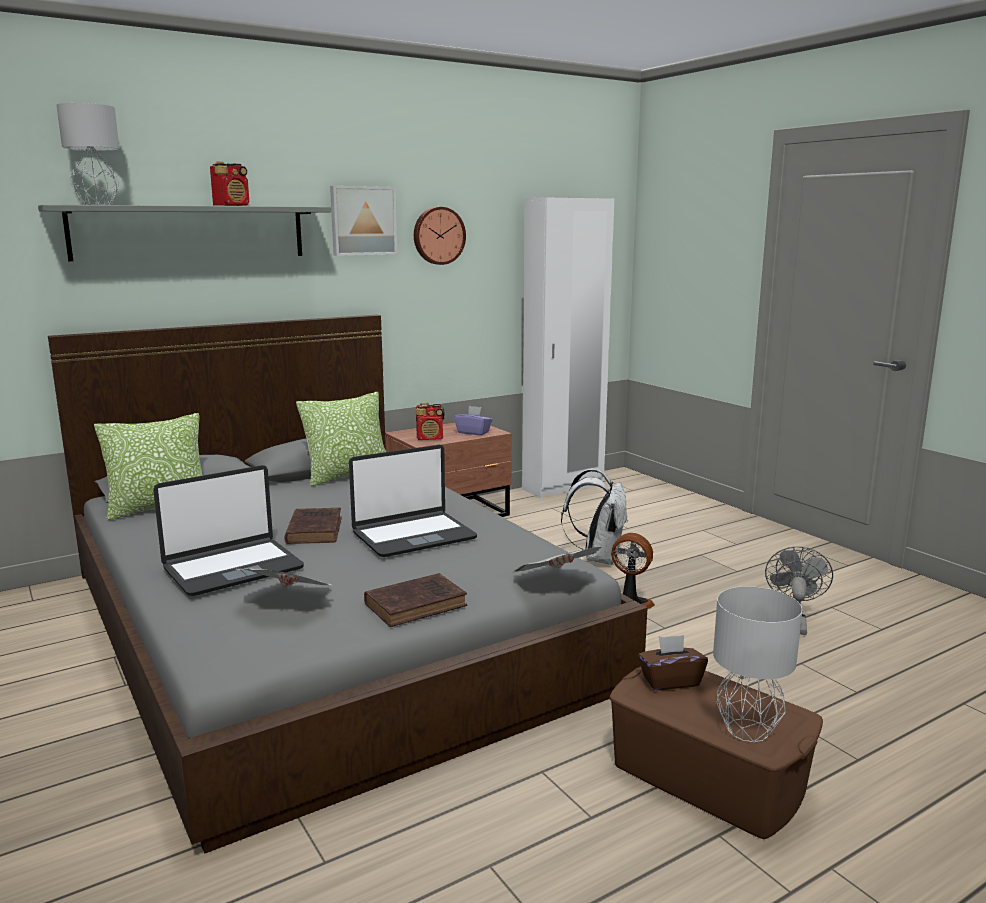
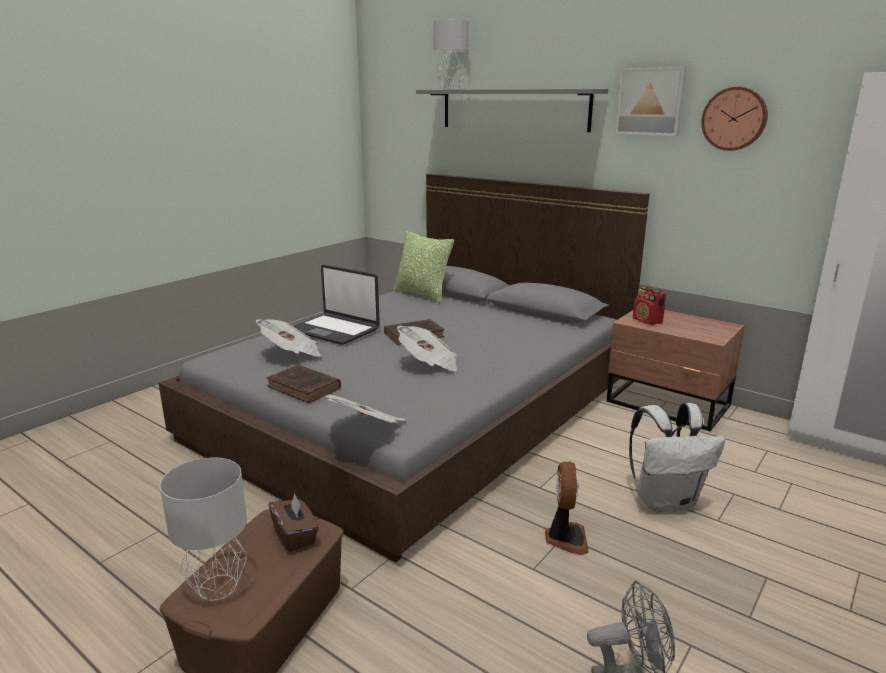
camera: 70 degrees right, 5 degrees up
radio [210,161,249,206] -> none
pillow [296,392,386,486] -> none
laptop [349,445,477,557] -> newspaper [397,325,457,372]
purple tissue box [454,406,492,435] -> none

